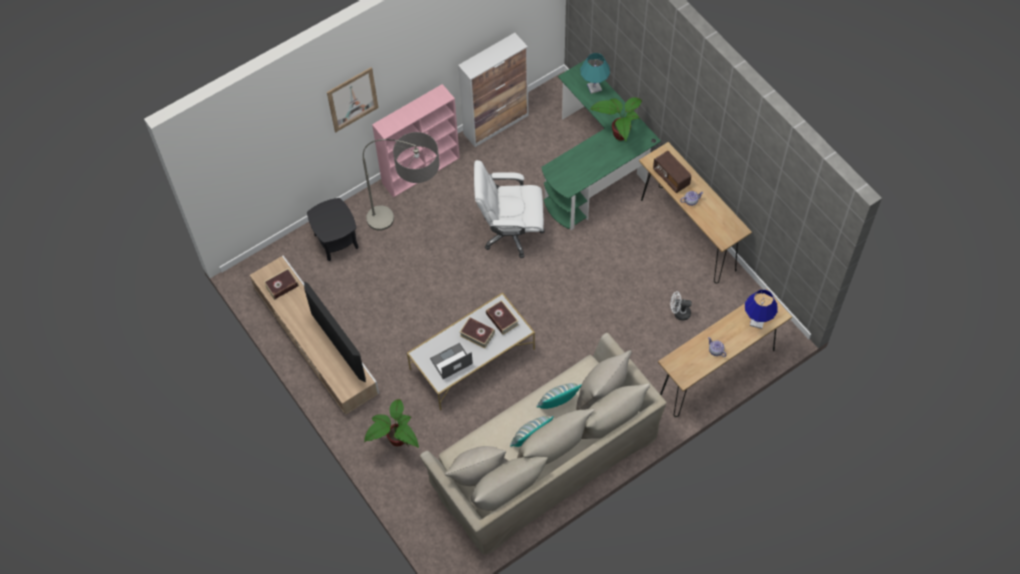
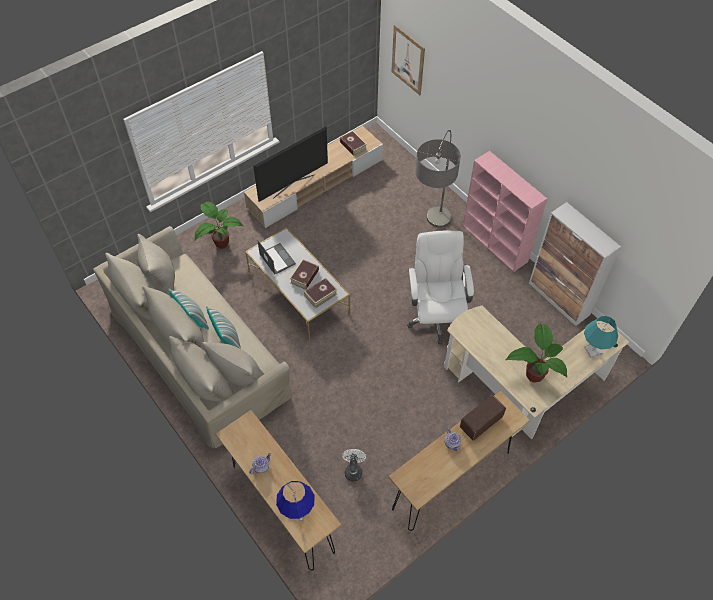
camera: 85 degrees right, 5 degrees down
black side table [307,198,358,261] -> none
picture [327,67,378,132] -> picture moved to [391,25,425,95]
green desk [541,60,661,230] -> beige desk [444,306,629,439]

